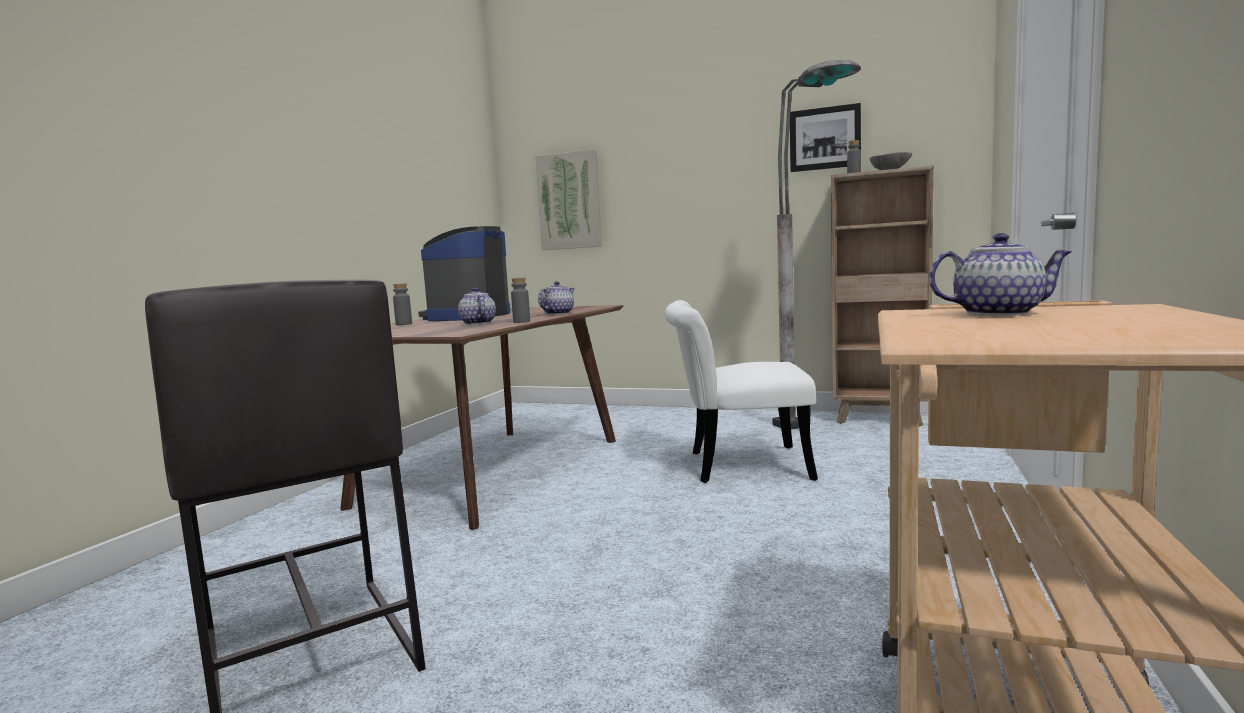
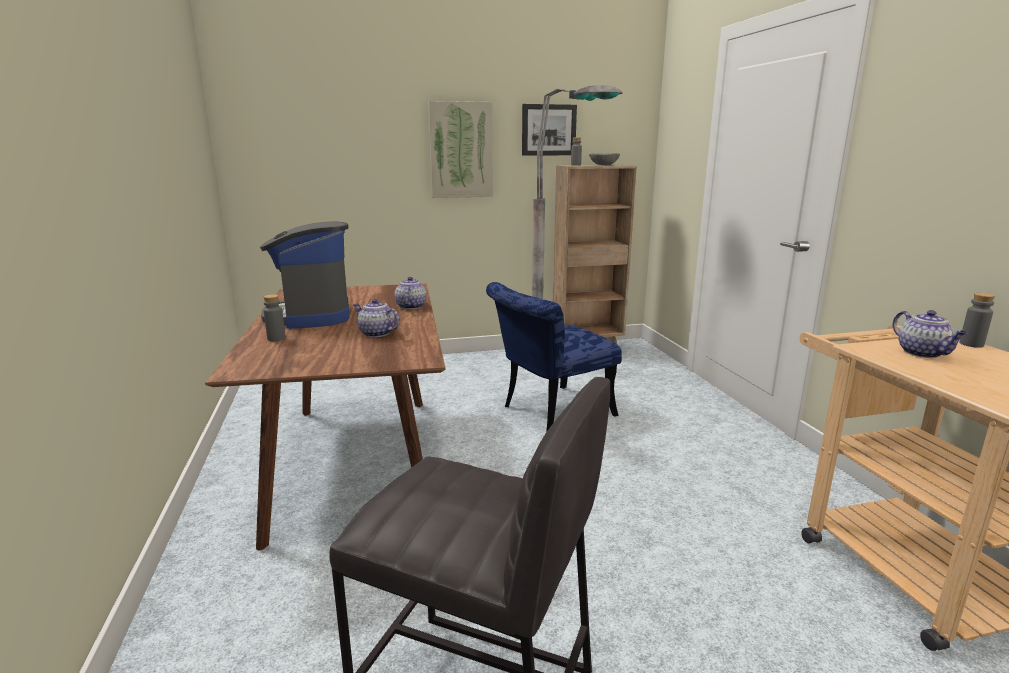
camera: 35 degrees left, 10 degrees up
grey bottle [511,278,530,323] -> grey bottle moved to [959,293,995,348]
picture [535,149,602,250] -> picture moved to [428,101,493,198]
white chair [665,300,818,483] -> blue chair [486,282,622,432]
teapot [929,233,1071,316] -> teapot turned 105 degrees clockwise [893,310,967,358]

